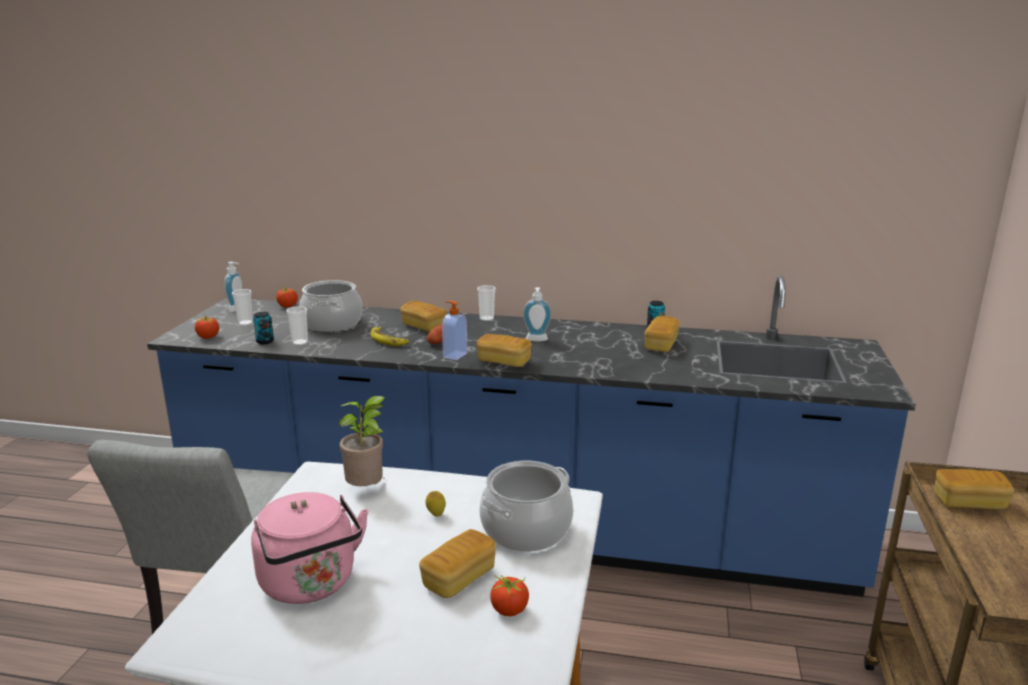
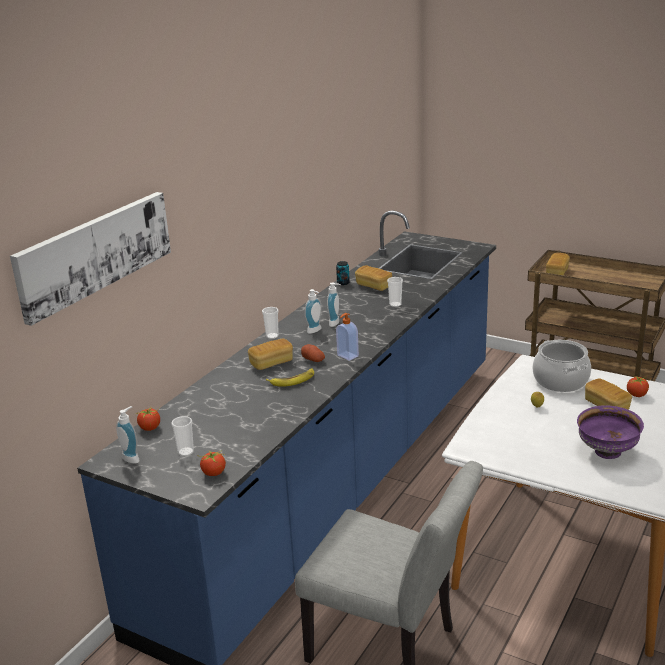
camera: 70 degrees left, 5 degrees up
pink kettle [251,492,369,604] -> purple bowl [577,405,644,459]
can [253,312,274,344] -> none
cup [286,306,308,345] -> cup moved to [387,277,403,307]
cooking pot [299,280,362,332] -> none
potted plant [338,396,386,486] -> none
bread [477,334,532,367] -> none
none -> picture [10,192,171,326]
none -> soap dispenser [305,289,322,334]

